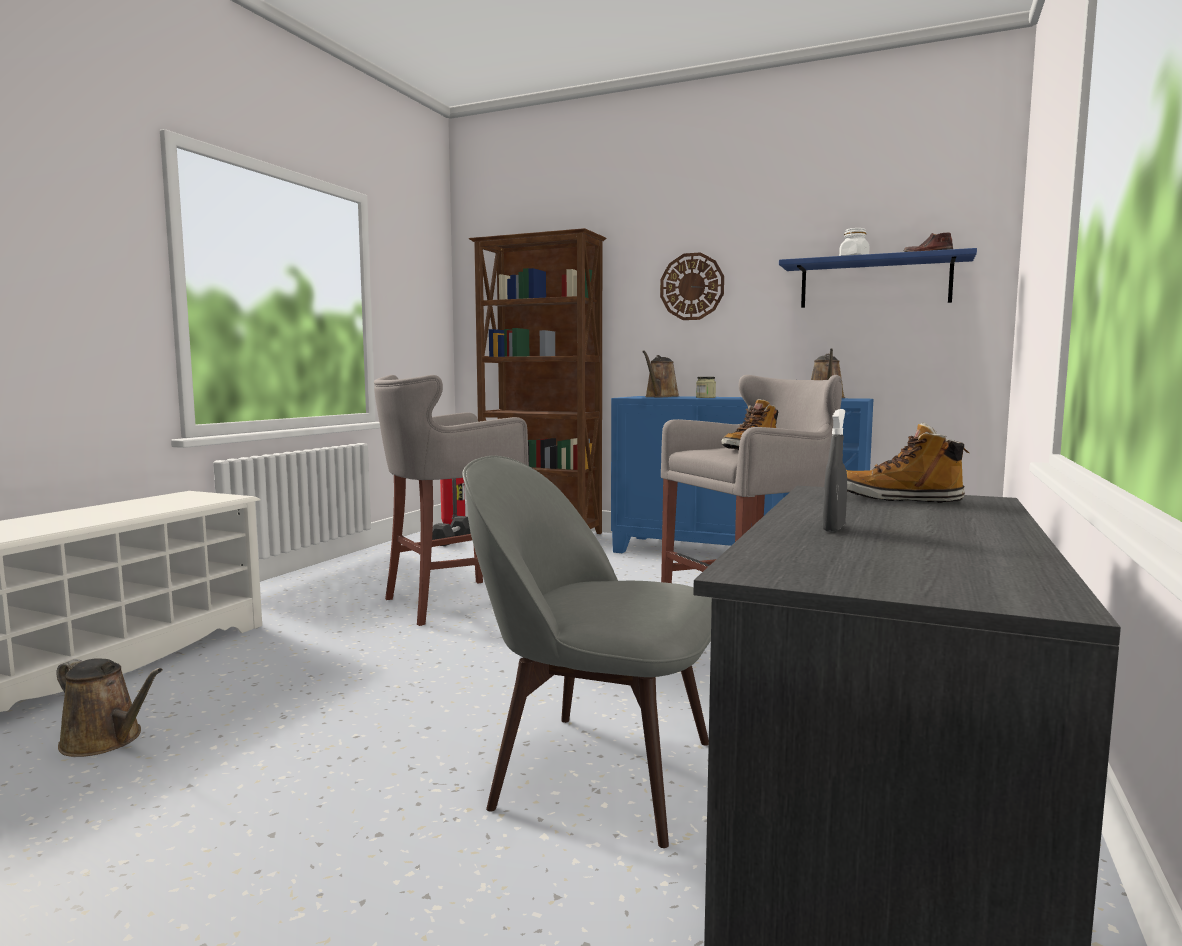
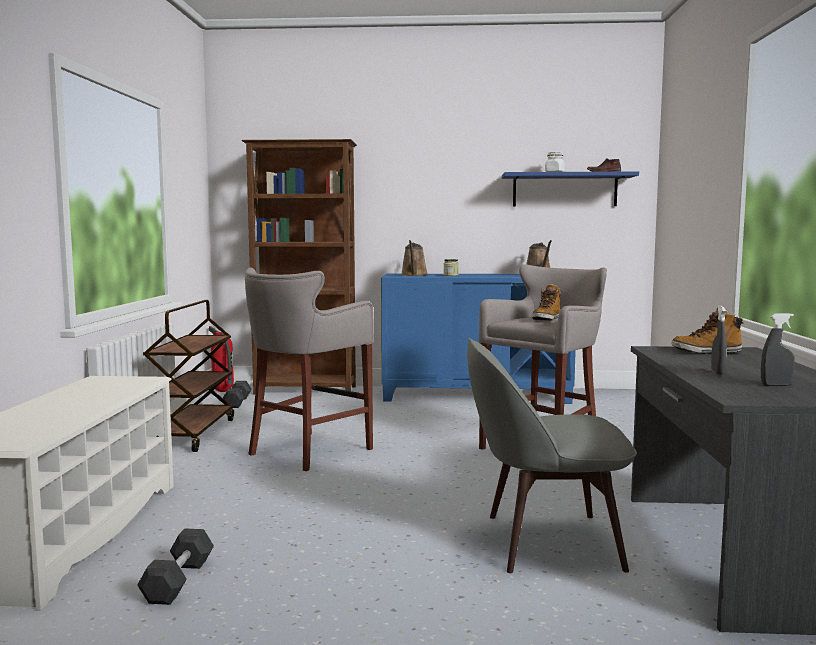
camera: 20 degrees left, 0 degrees up
brown watering can [56,658,163,757] -> grey dumbbell [137,529,214,605]
wall clock [660,252,724,320] -> none
none -> brown cart [143,300,234,452]
none -> grey spray bottle [761,313,795,386]

